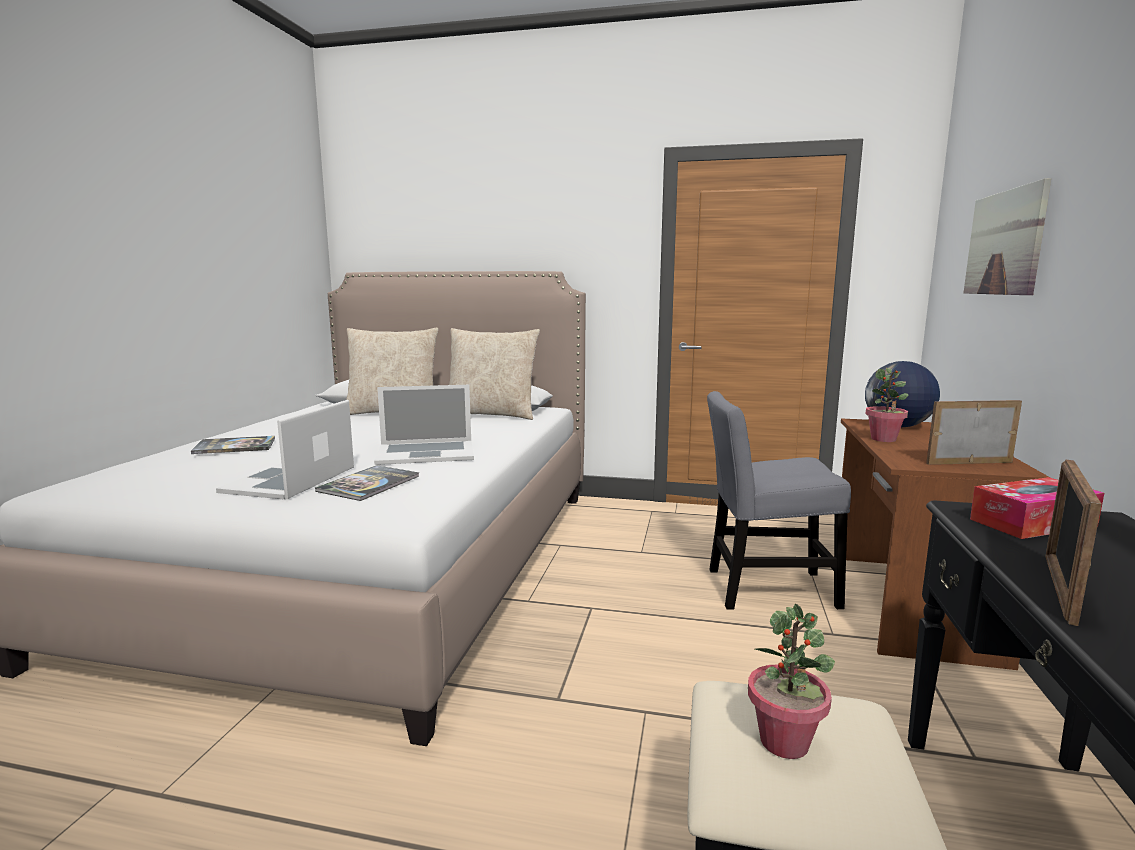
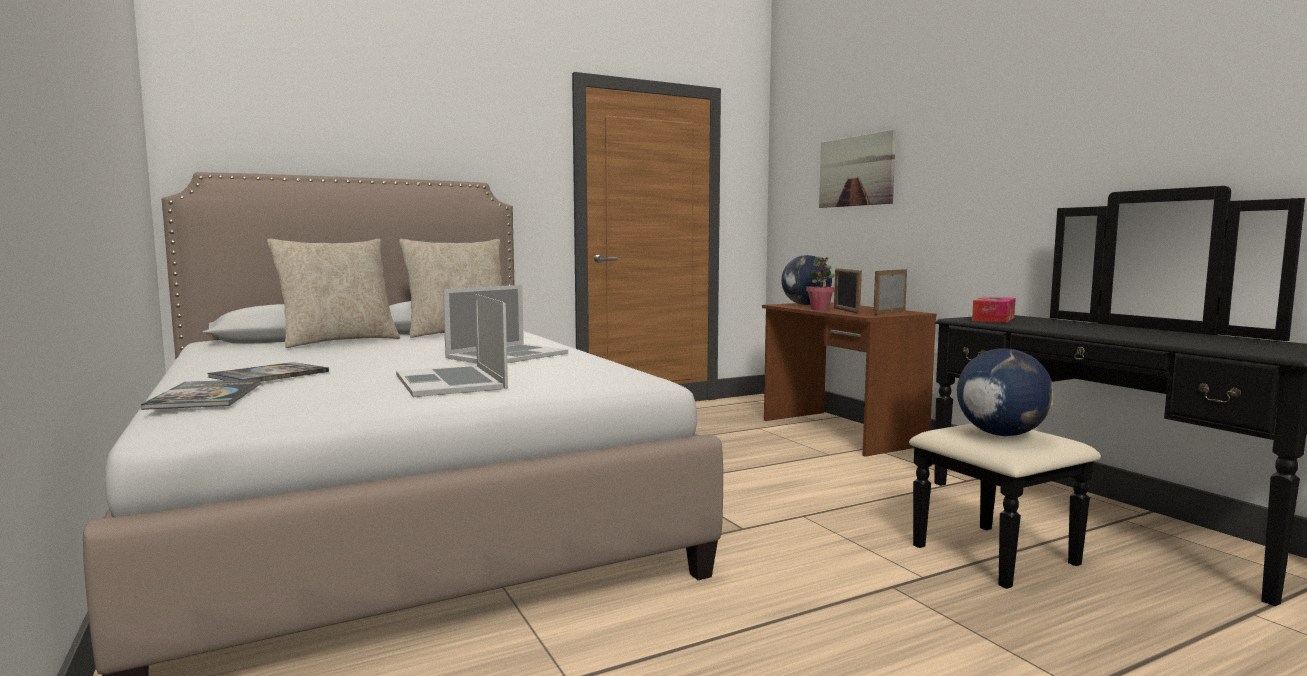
camera: 40 degrees left, 5 degrees down
book [315,465,419,501] -> book moved to [141,379,261,410]
grey chair [707,391,851,610] -> none
potted plant [748,604,835,759] -> globe [957,348,1054,436]
picture frame [1045,460,1102,626] -> picture frame moved to [834,268,862,314]

